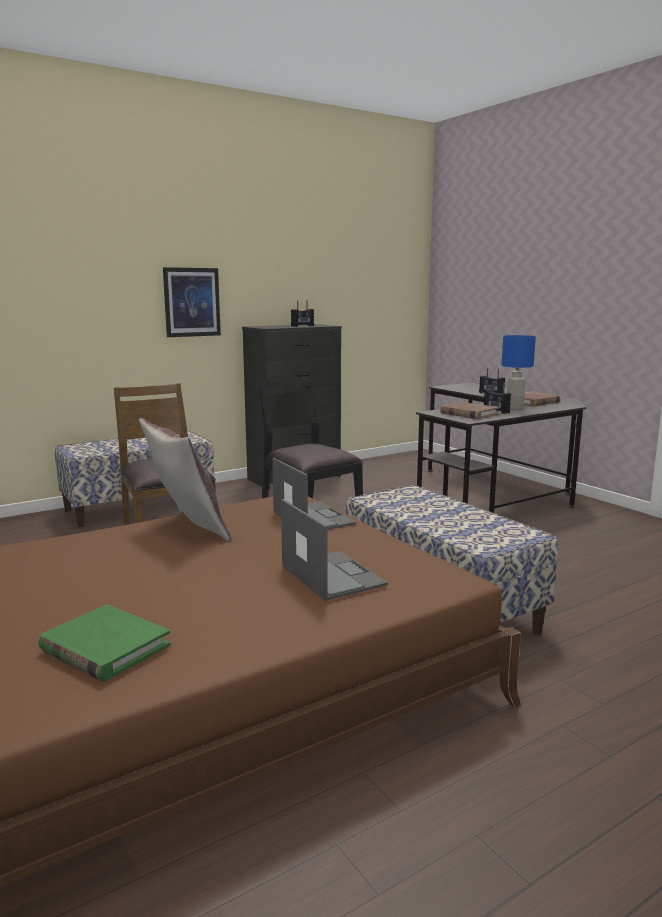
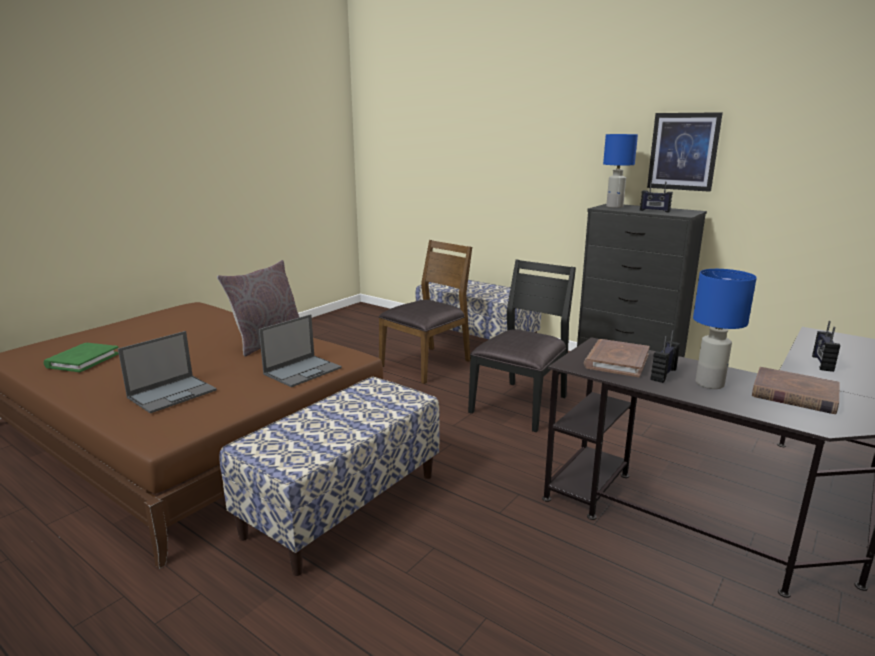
camera: 70 degrees right, 5 degrees up
picture [163,267,221,337] -> picture moved to [647,112,723,192]
none -> blue table lamp [603,134,638,208]

